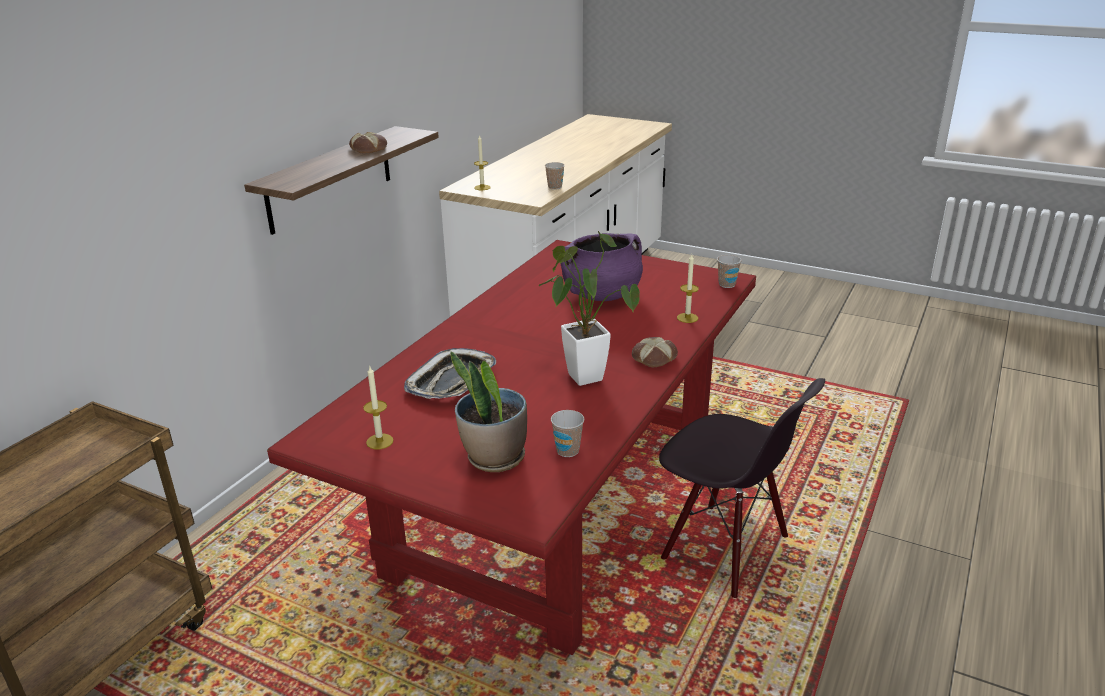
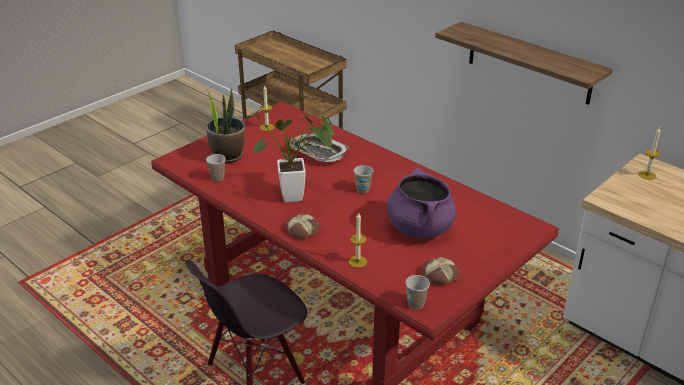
camera: 105 degrees right, 5 degrees up
bread [349,132,387,153] -> bread moved to [422,257,460,285]
cup [545,162,565,190] -> cup moved to [354,165,373,193]

